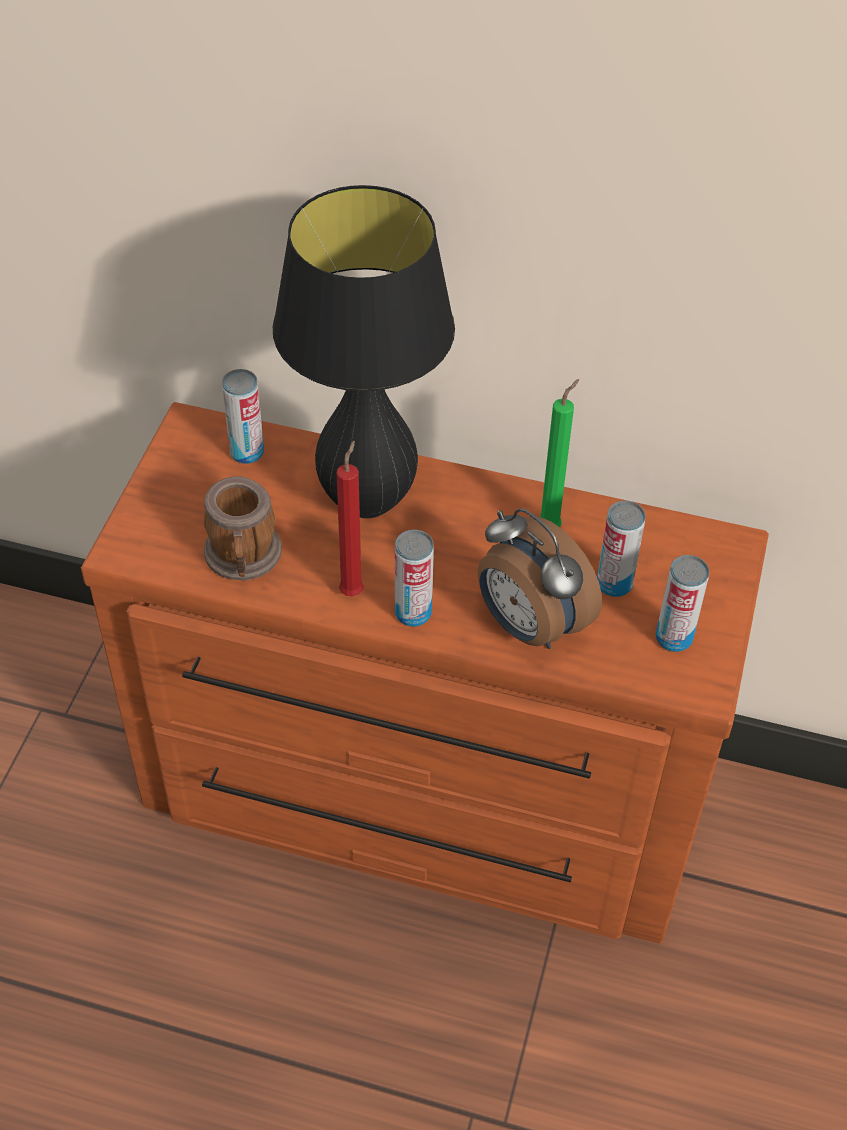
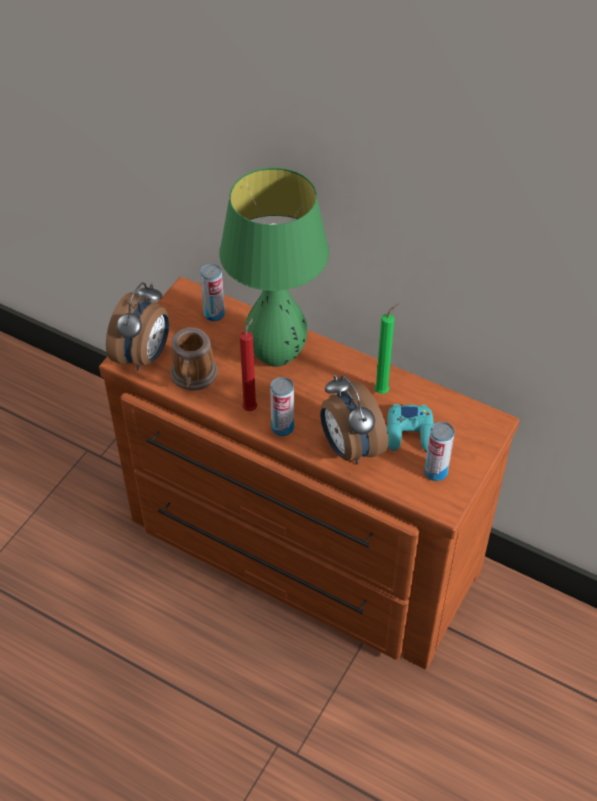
camera: 15 degrees right, 0 degrees up
black table lamp [273,185,455,518] -> green table lamp [219,167,329,367]
can [597,501,646,597] -> turquoise game controller [387,404,434,452]
none -> alarm clock [106,282,169,371]

